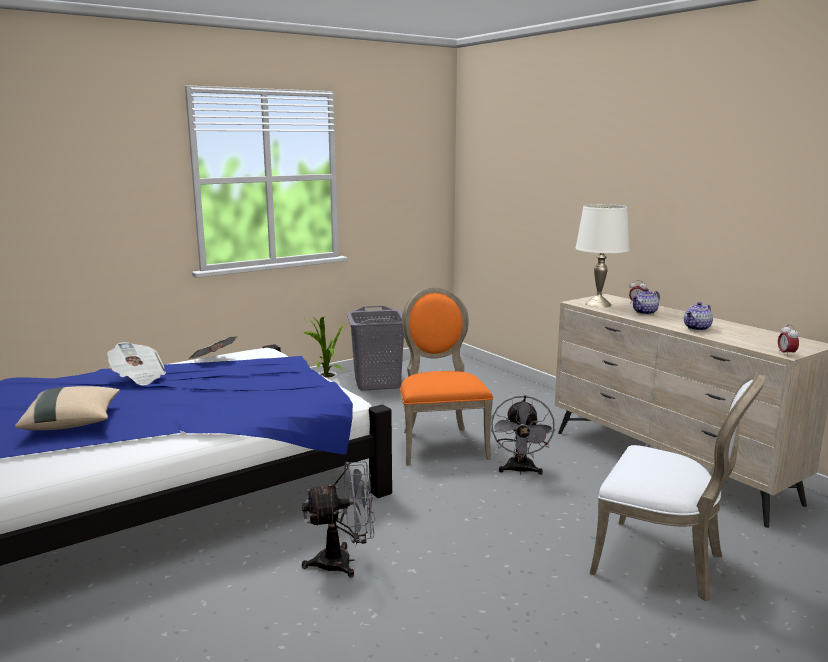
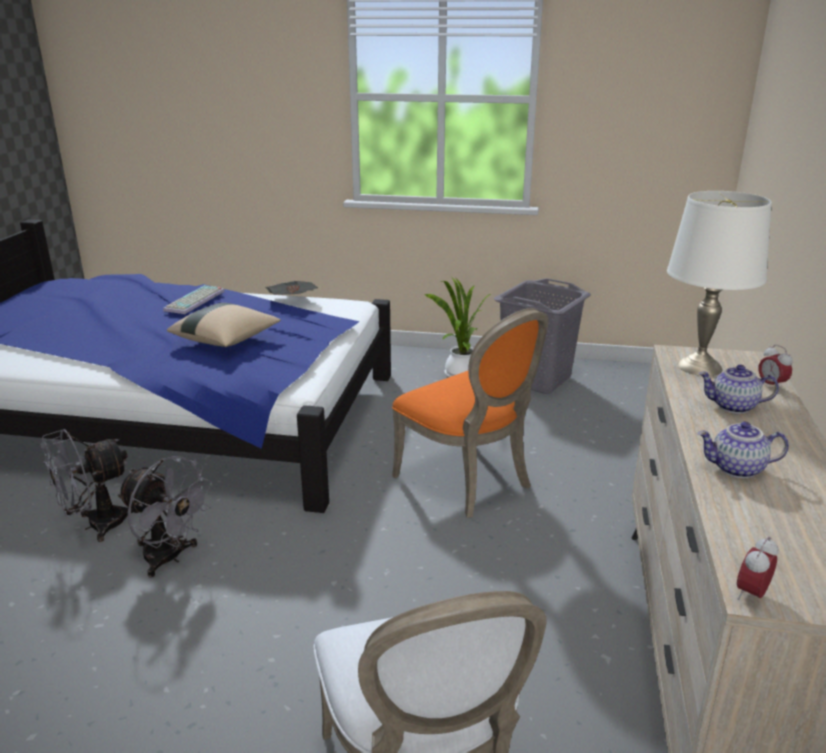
camera: 45 degrees right, 10 degrees up
beige pillow [15,386,120,430] -> beige pillow moved to [167,303,281,347]
newspaper [107,342,166,385] -> keyboard [163,285,225,314]
orange chair [400,288,493,465] -> orange chair turned 105 degrees clockwise [392,308,548,518]
grey fan [491,395,555,475] -> grey fan moved to [40,429,139,542]

